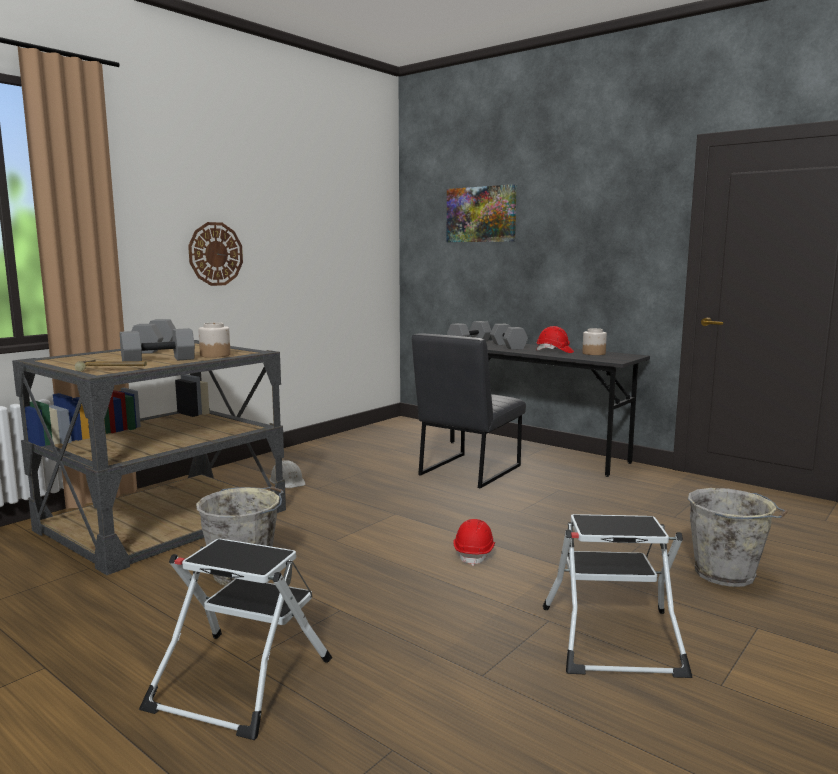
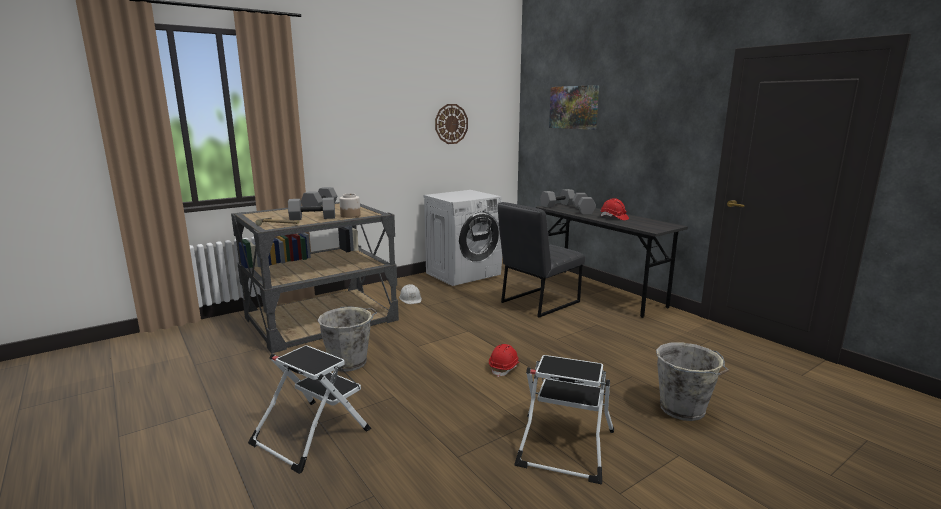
camera: 15 degrees right, 5 degrees up
wall clock [188,222,243,286] -> wall clock moved to [435,104,468,144]
jar [582,328,607,355] -> none
none -> white washing machine [424,190,502,286]

